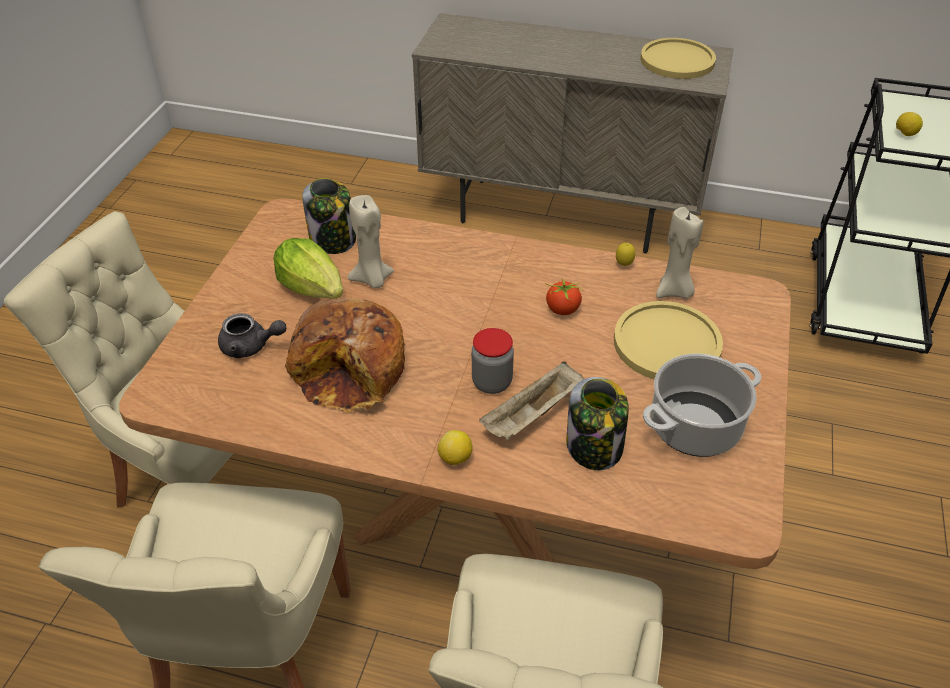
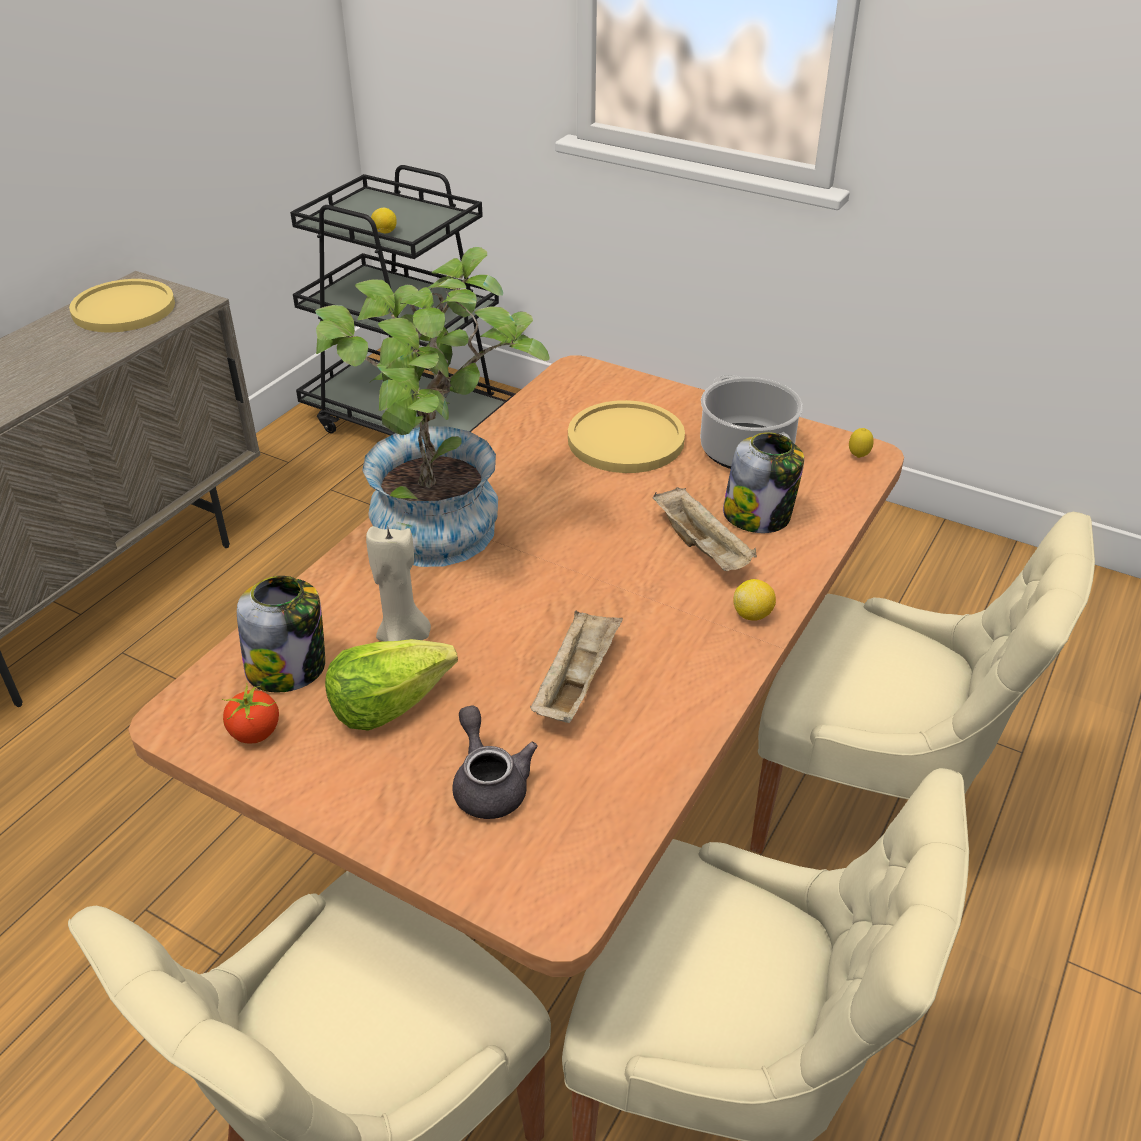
camera: 75 degrees left, 5 degrees down
grey teapot [218,313,286,358] -> grey teapot turned 45 degrees counterclockwise [452,705,538,819]
bread [285,298,405,413] -> beige tray [530,610,623,723]
jar [472,328,514,394] -> none
tomato [545,278,582,315] -> tomato moved to [222,683,279,743]
lemon [616,243,635,266] -> lemon moved to [849,428,873,458]
beige candle [656,207,703,299] -> none
none -> potted plant [315,247,549,567]

